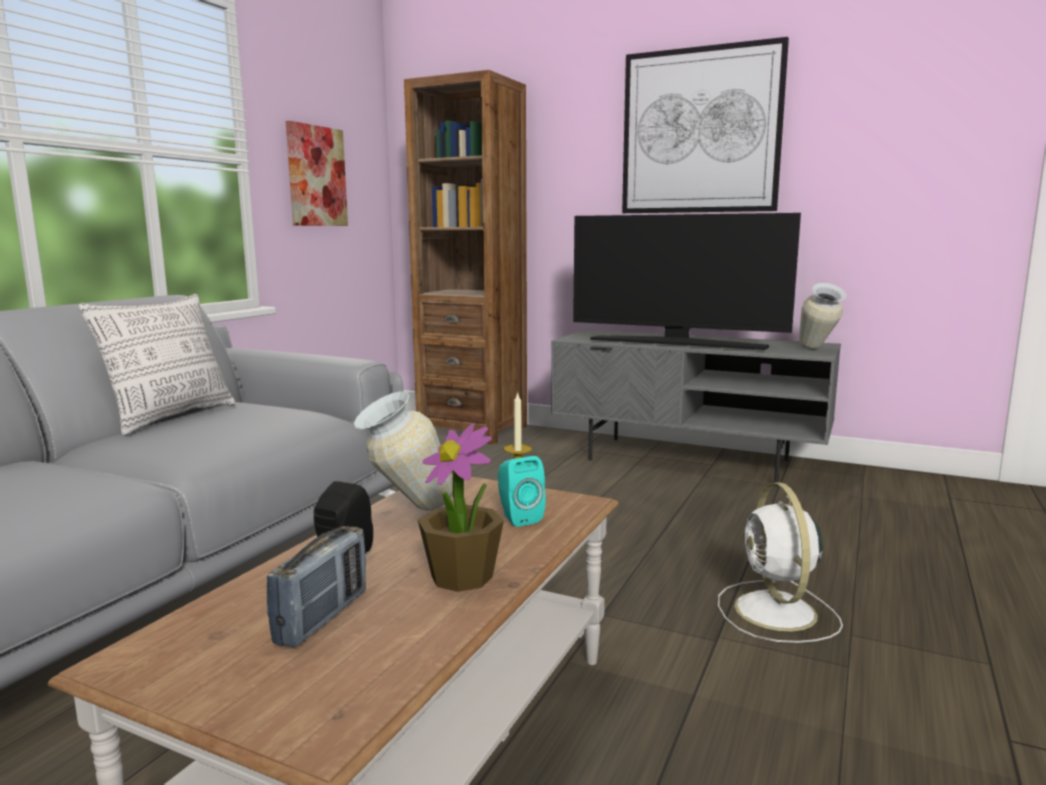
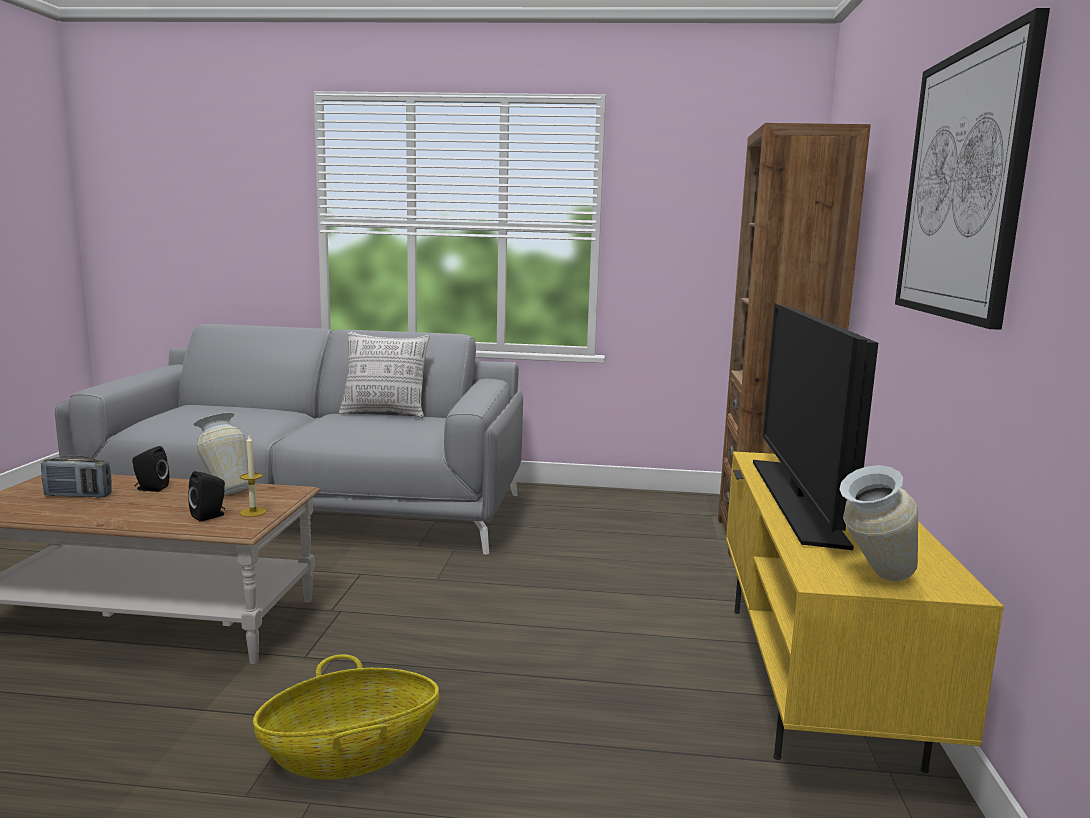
camera: 70 degrees right, 0 degrees up
picture [286,121,348,226] -> none
potted plant [418,423,504,592] -> none
turquoise speaker [498,456,546,527] -> black speaker [188,471,225,522]
grey tv stand [551,329,841,486] -> yellow tv stand [726,452,1004,773]
white fan [718,482,843,643] -> basket [253,654,439,780]

